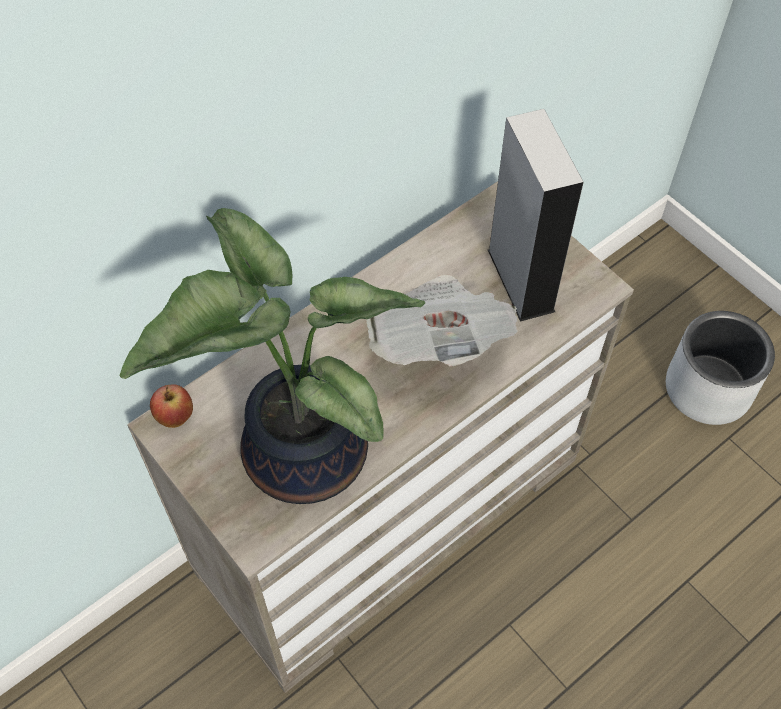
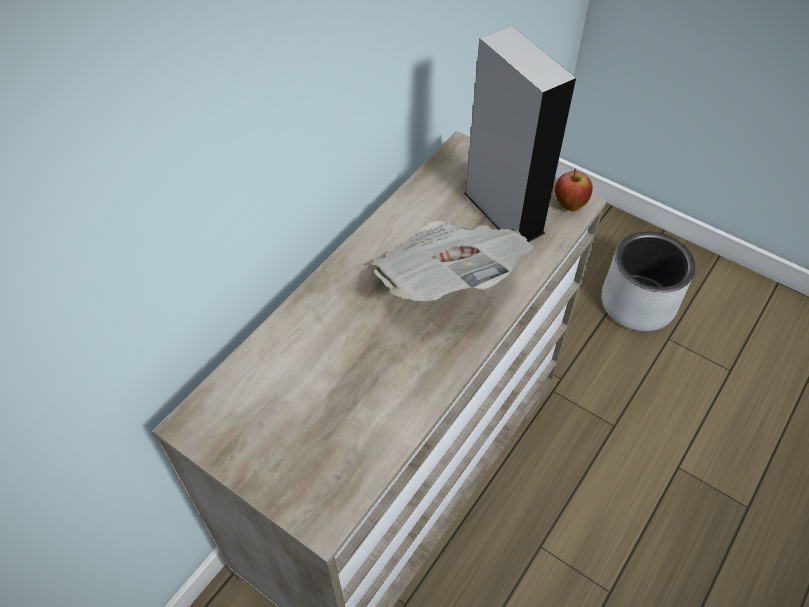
camera: 15 degrees left, 5 degrees down
potted plant [119,208,425,504] -> none
apple [150,384,193,428] -> apple moved to [555,169,593,211]

